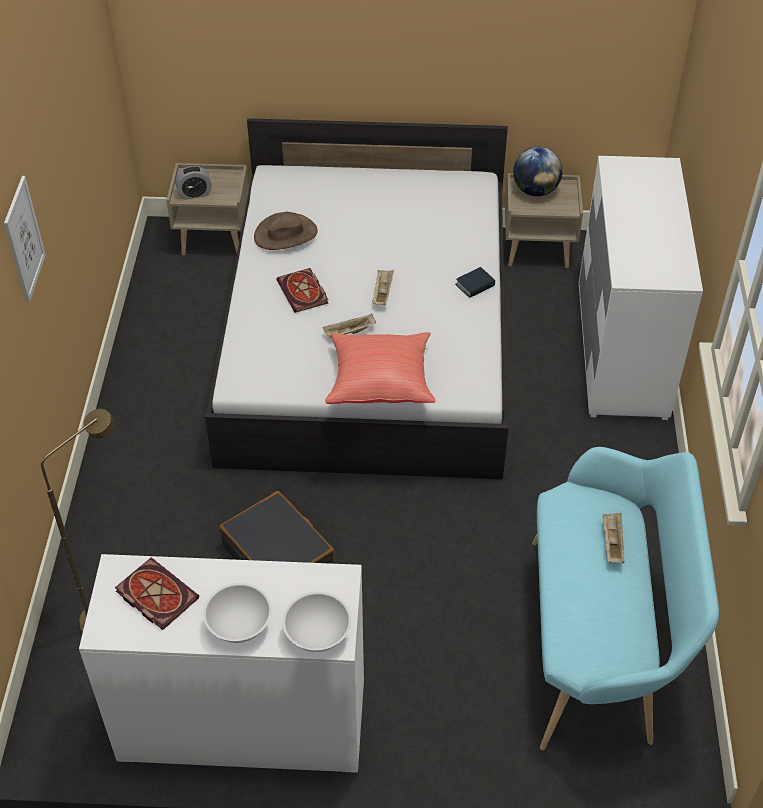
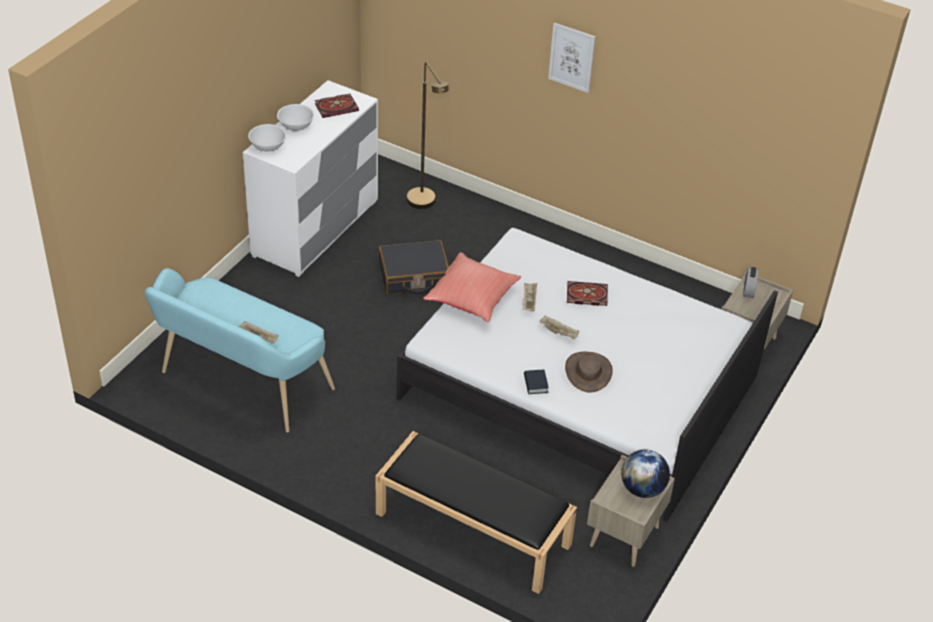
camera: 115 degrees right, 5 degrees down
brown hat [254,212,318,250] -> brown hat moved to [565,352,613,393]
white dresser [579,156,703,420] -> black bench [376,431,577,594]

